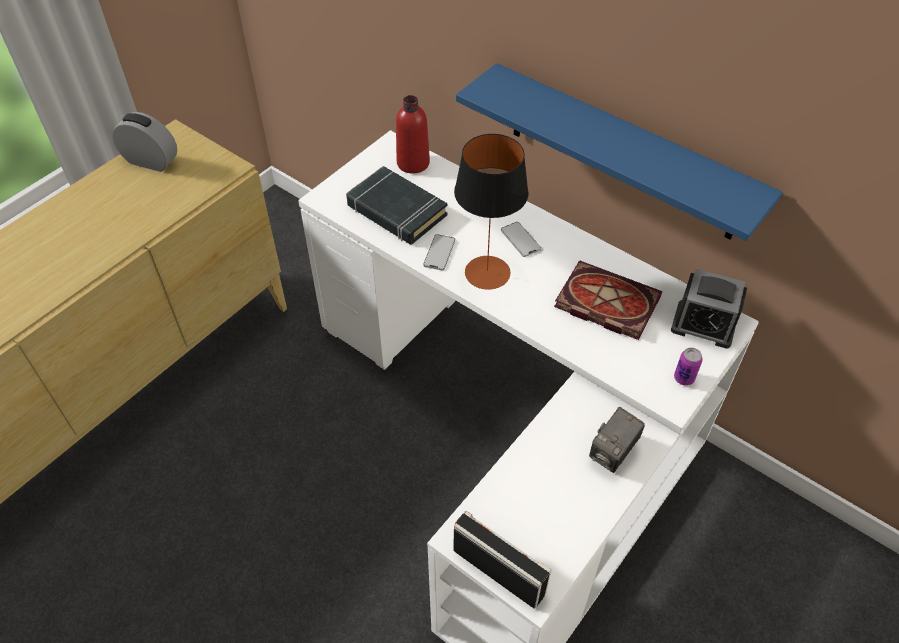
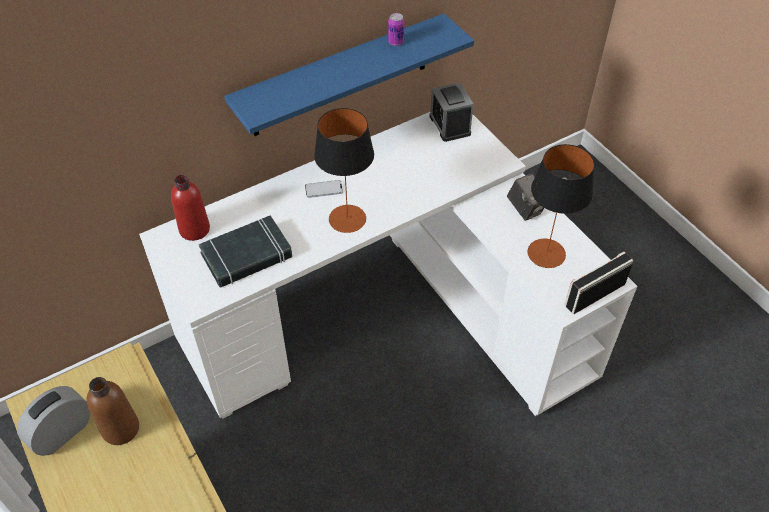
camera: 70 degrees left, 0 degrees up
phone [423,234,455,270] -> none
book [554,260,662,340] -> none
alarm clock [671,269,747,349] -> alarm clock turned 120 degrees clockwise [430,82,473,142]
can [674,348,703,386] -> can moved to [388,13,404,46]
none -> brown bottle [87,377,139,445]
none -> table lamp [528,144,595,268]

